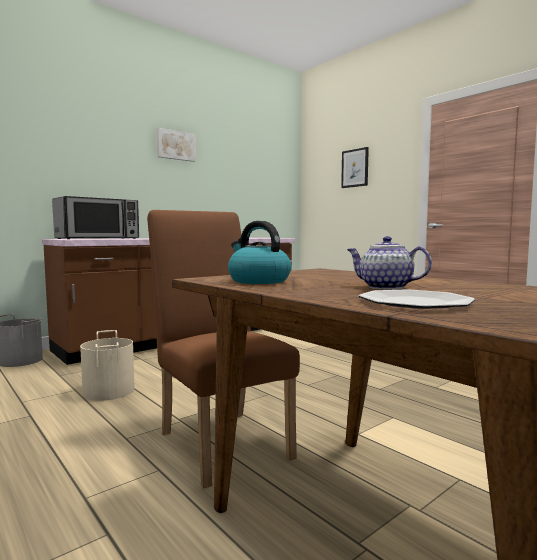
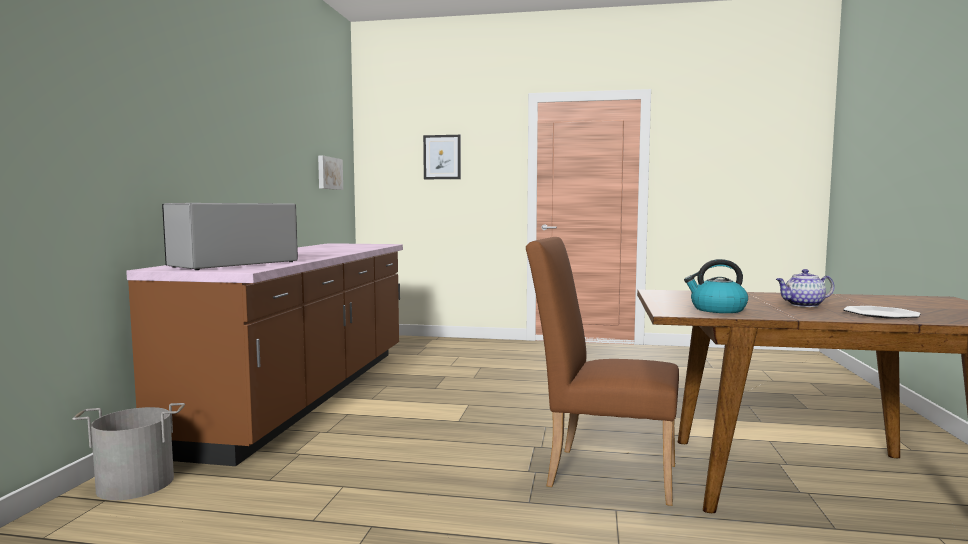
camera: 40 degrees left, 0 degrees up
microwave [52,196,139,239] -> microwave turned 150 degrees counterclockwise [162,203,298,270]
beige bucket [80,330,135,401] -> none
picture [157,128,196,162] -> picture moved to [318,155,343,190]

